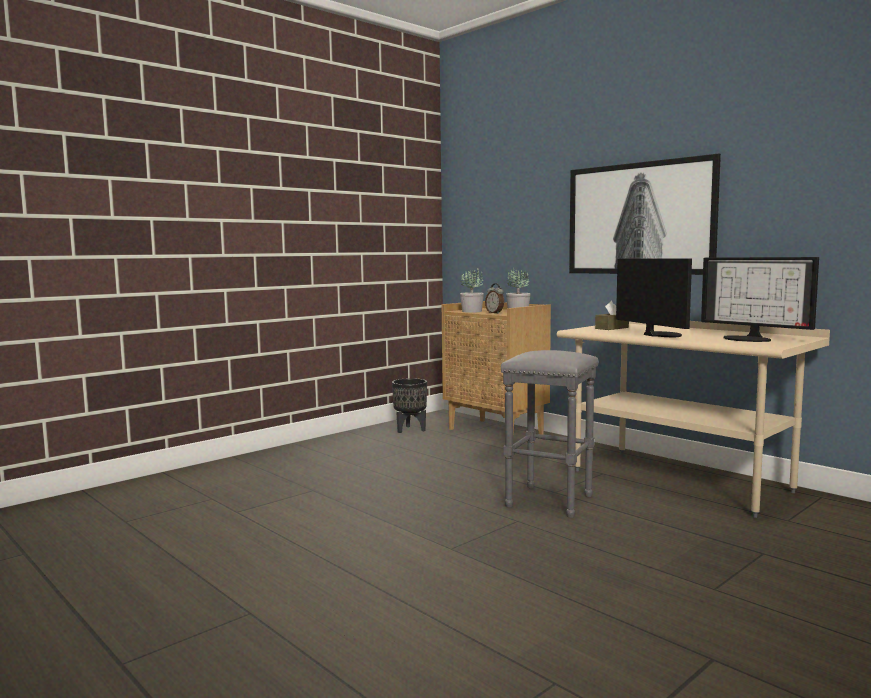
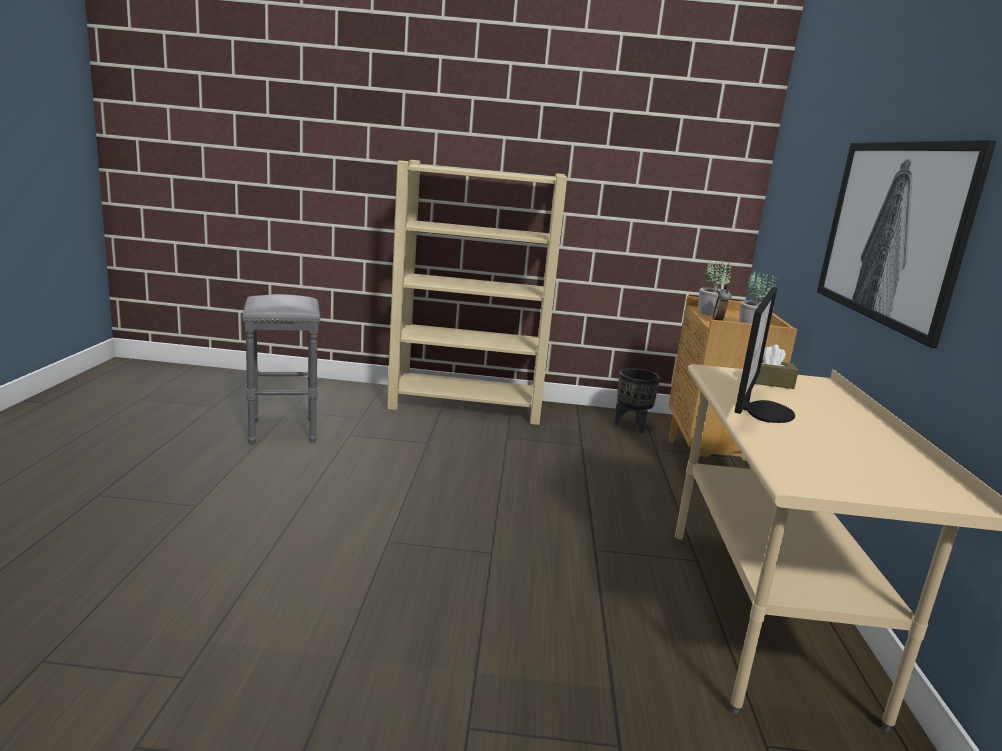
camera: 45 degrees right, 10 degrees up
grey stool [501,350,599,518] -> grey stool moved to [242,294,320,444]
monitor [701,257,819,342] -> none
none -> beige bookcase [387,160,567,425]

